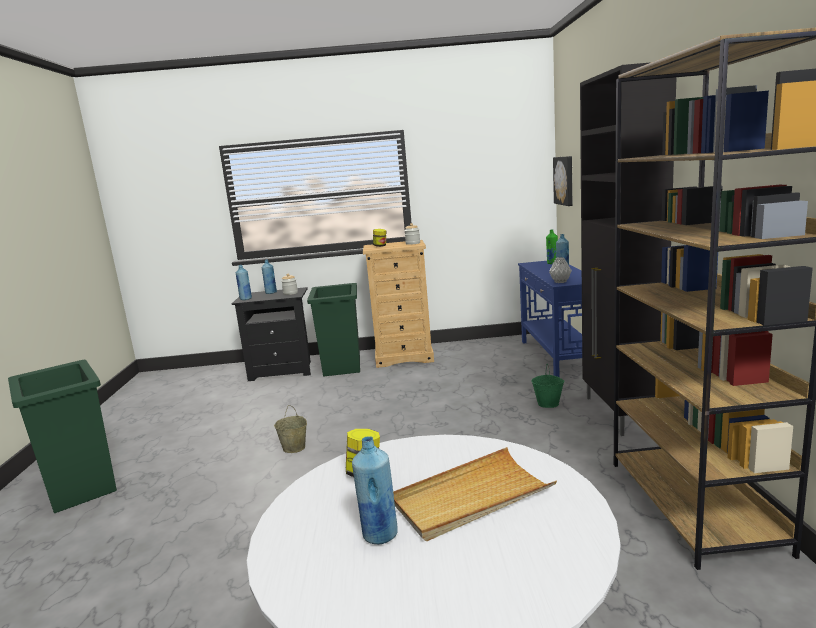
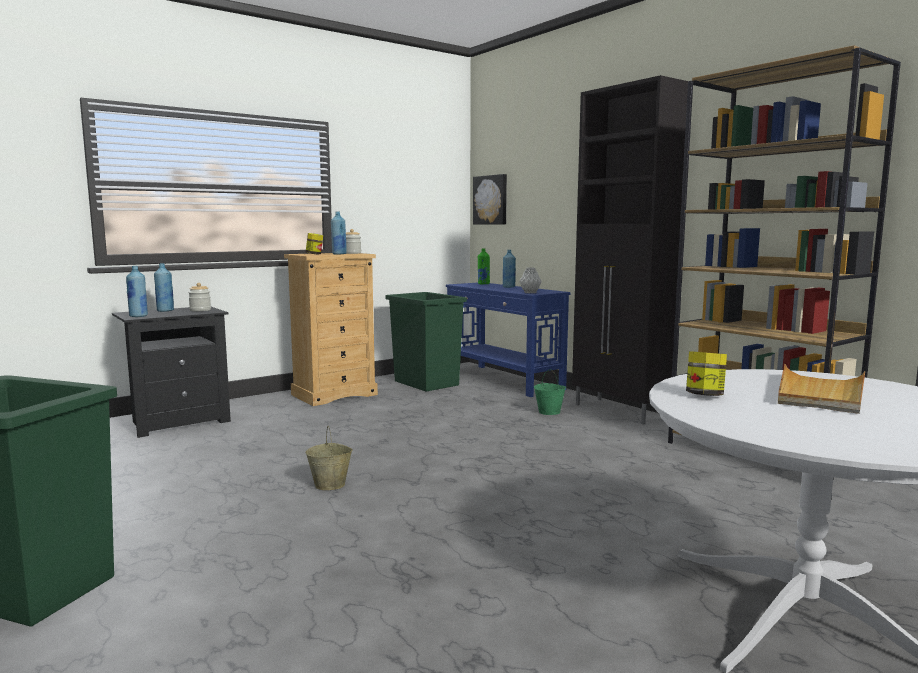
camera: 35 degrees left, 5 degrees down
green trash can [307,283,360,376] -> green trash can moved to [385,292,467,392]
blue bottle [352,436,398,544] -> blue bottle moved to [331,211,347,255]

